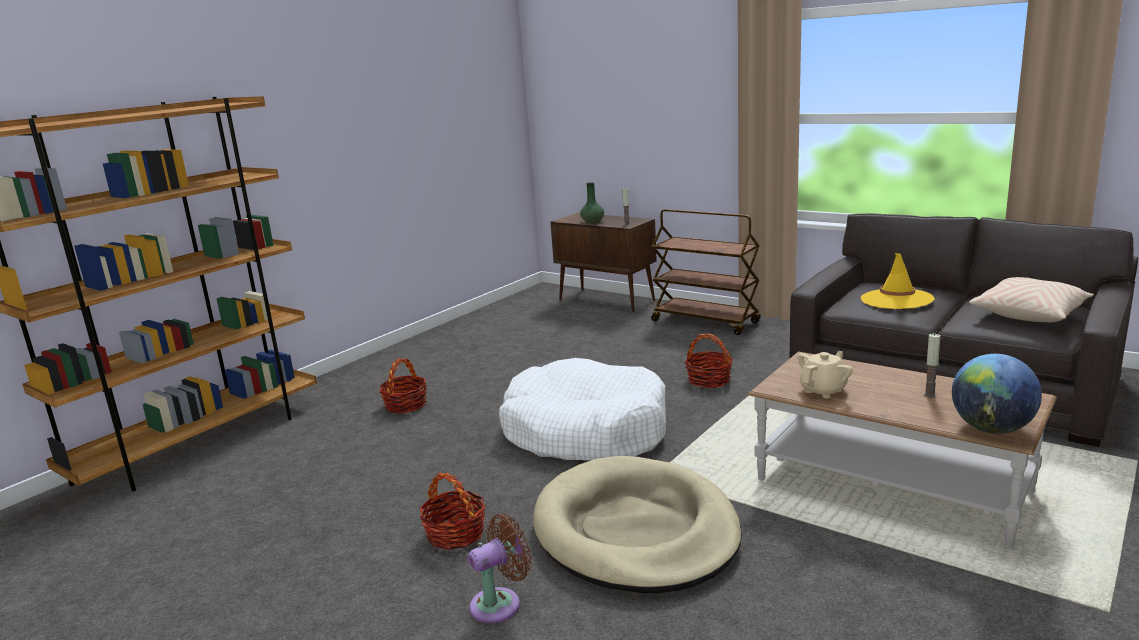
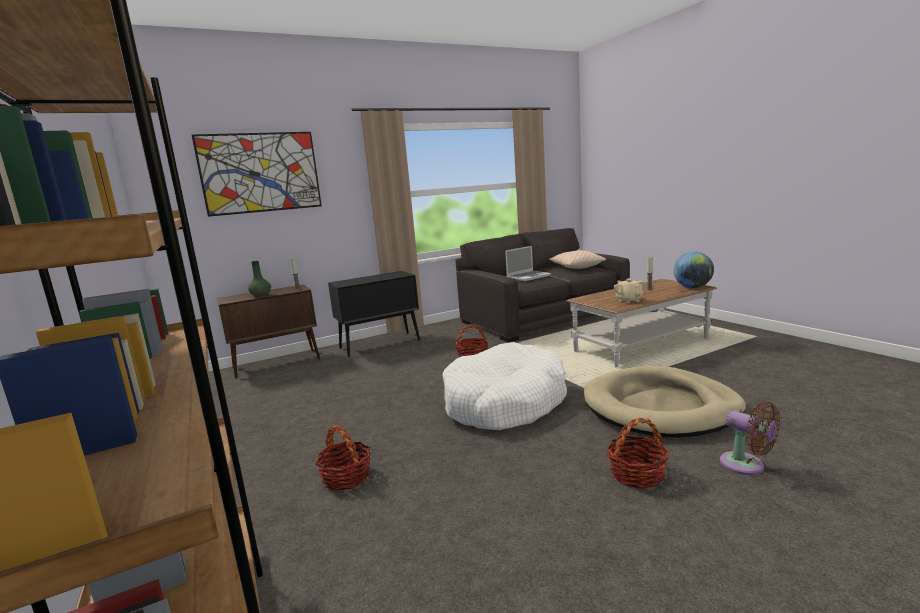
camera: 65 degrees left, 5 degrees down
brown fan [468,514,531,623] -> brown fan turned 150 degrees clockwise [720,402,780,475]
brown cart [651,209,761,335] -> black cabinet [328,271,420,357]
yellow hat [861,253,934,309] -> laptop [505,246,551,281]
none -> picture [191,132,322,217]

